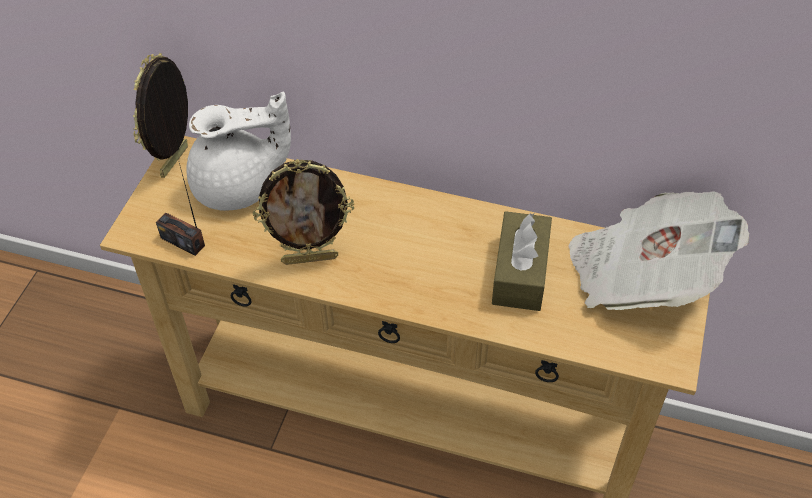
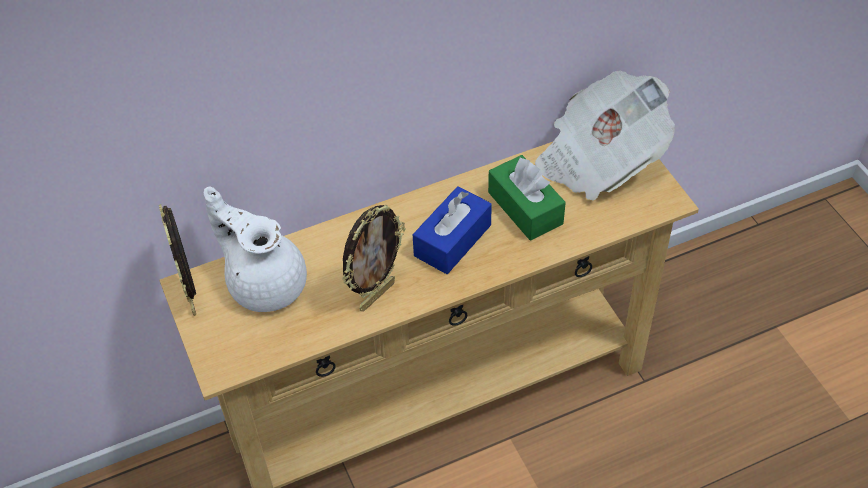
camera: 40 degrees left, 0 degrees up
radio [156,163,205,256] -> none
white teapot [186,92,291,211] -> white teapot turned 90 degrees counterclockwise [204,187,307,312]
brown tissue box [492,211,552,311] -> green tissue box [488,155,566,240]
none -> blue tissue box [412,186,492,274]

